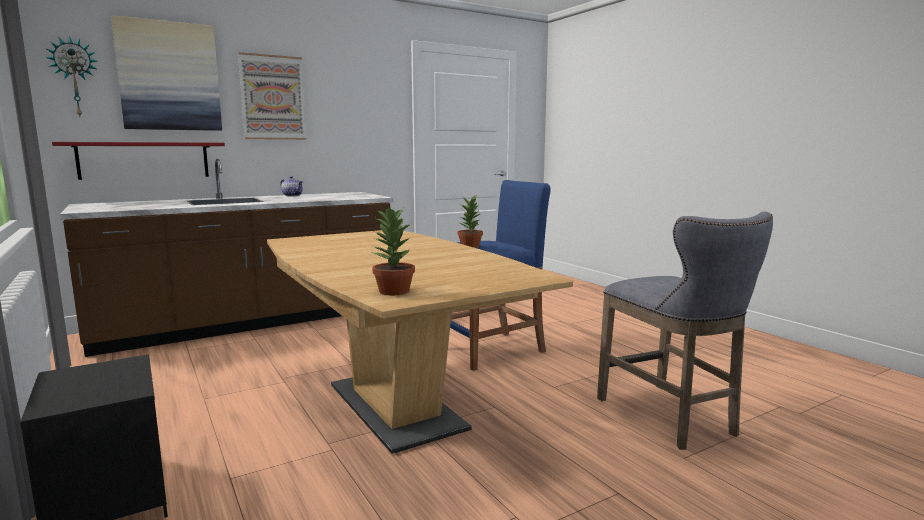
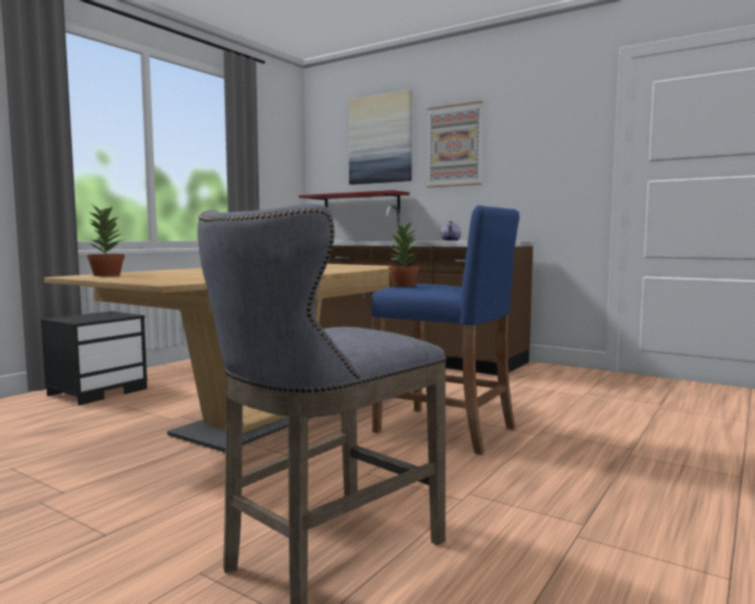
camera: 65 degrees right, 5 degrees down
wall clock [45,36,98,117] -> none

